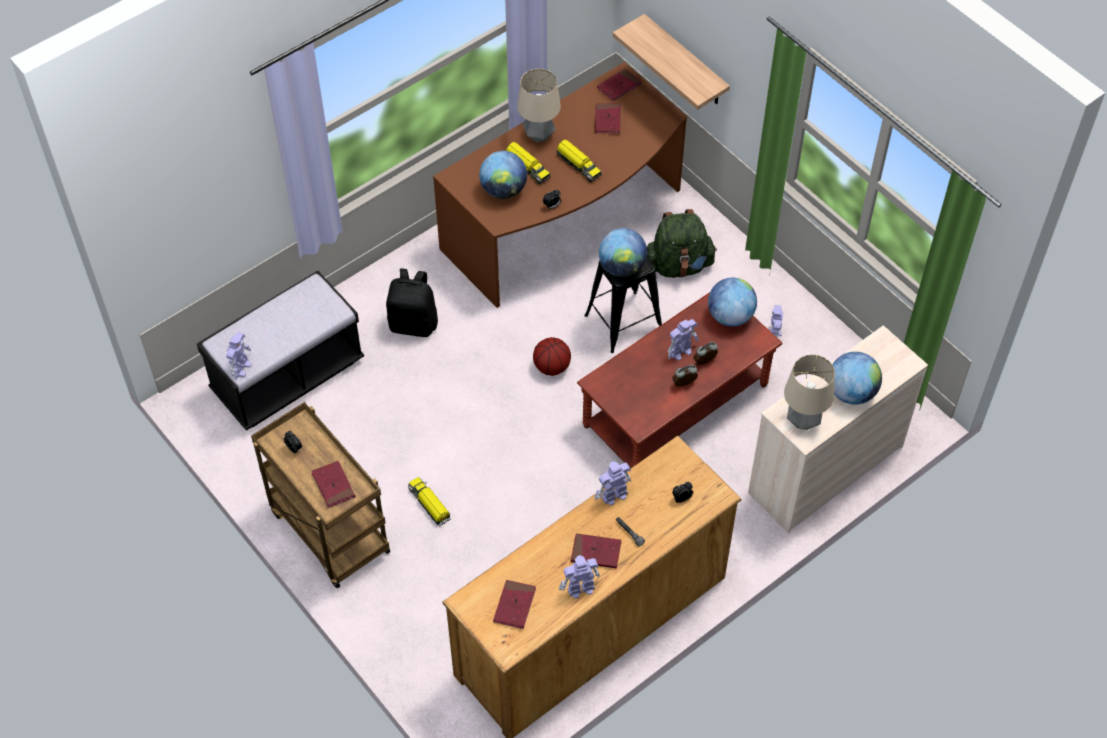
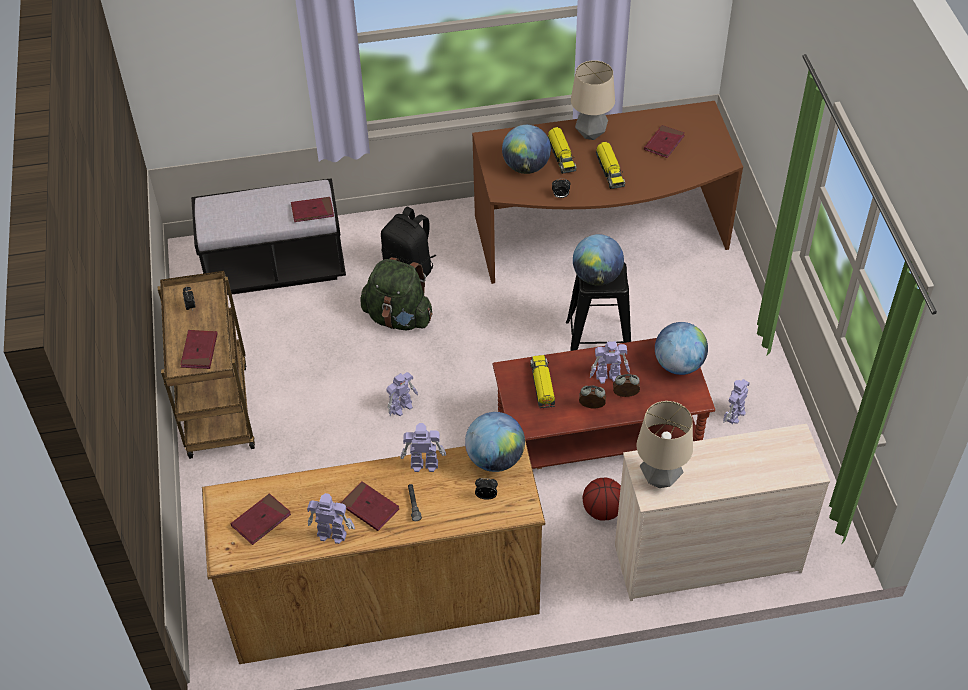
camera: 30 degrees right, 5 degrees down
toy robot [226,332,252,380] -> toy robot moved to [386,372,418,416]
toy truck [408,477,450,526] -> toy truck moved to [530,355,555,408]
basketball [533,337,571,376] -> basketball moved to [583,478,621,521]
red book [597,69,641,101] -> red book moved to [291,197,334,222]
shelf [613,14,730,110] -> none
green backpack [647,209,717,278] -> green backpack moved to [360,257,433,330]
globe [832,352,882,405] -> globe moved to [465,412,525,472]

